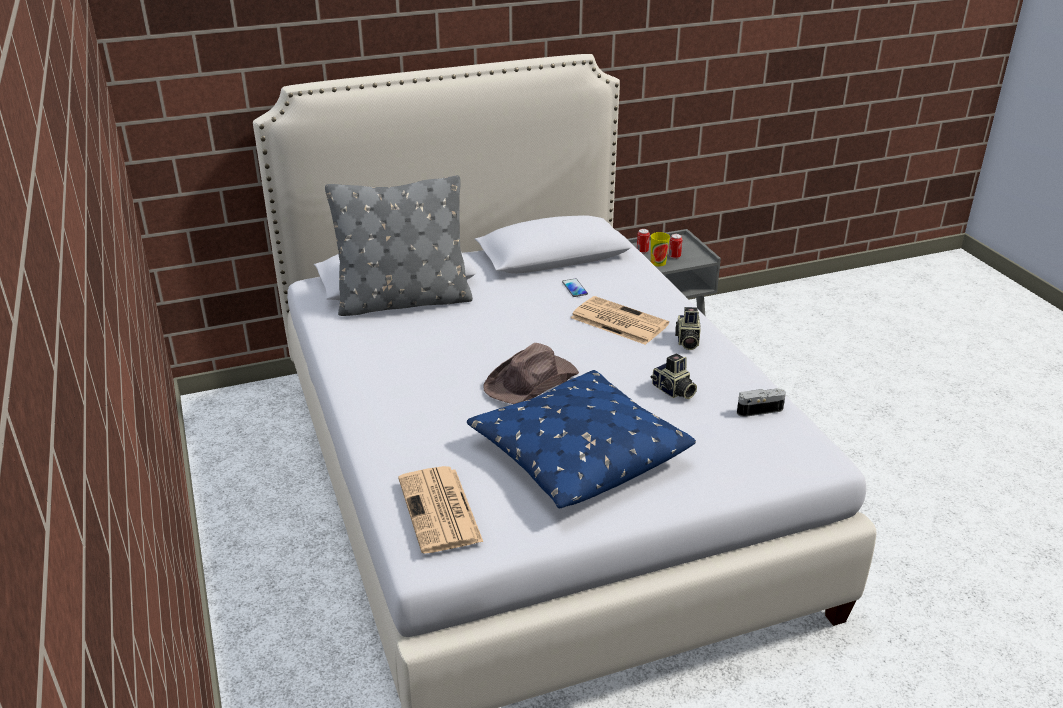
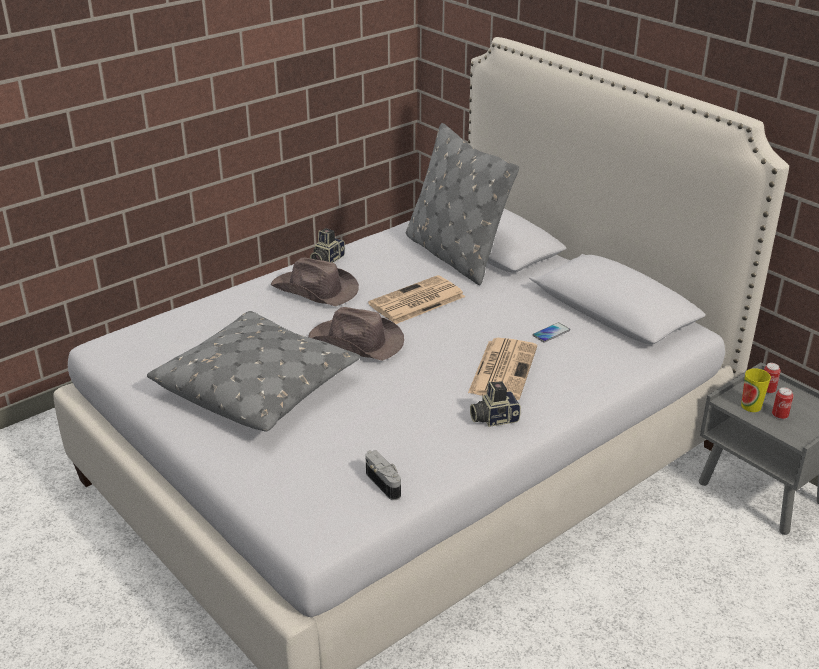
camera: 70 degrees right, 0 degrees up
newspaper [398,466,483,553] -> newspaper moved to [368,275,465,324]
blue pillow [467,370,696,508] -> grey pillow [147,311,360,432]
camera [651,353,697,399] -> camera moved to [310,228,345,263]
none -> brown hat [271,257,359,306]

